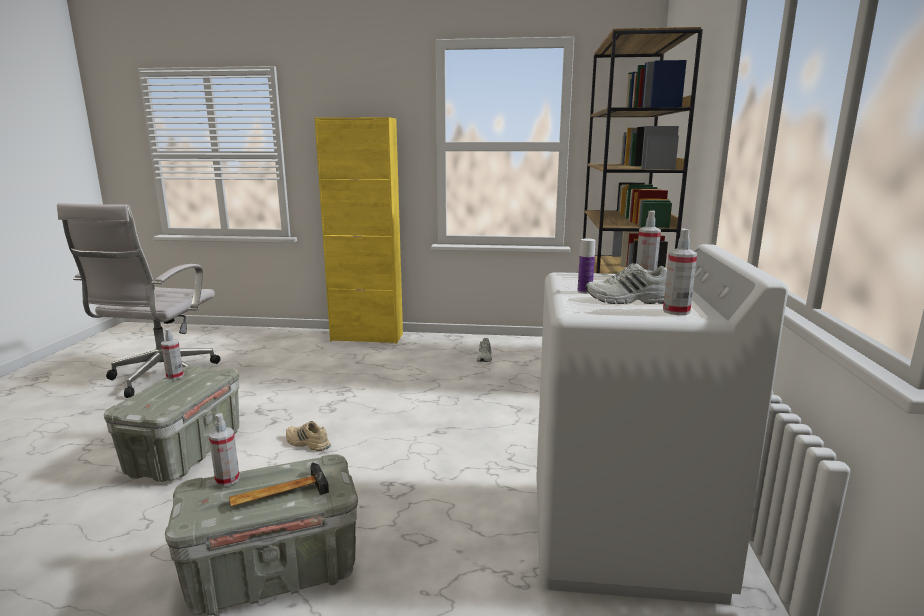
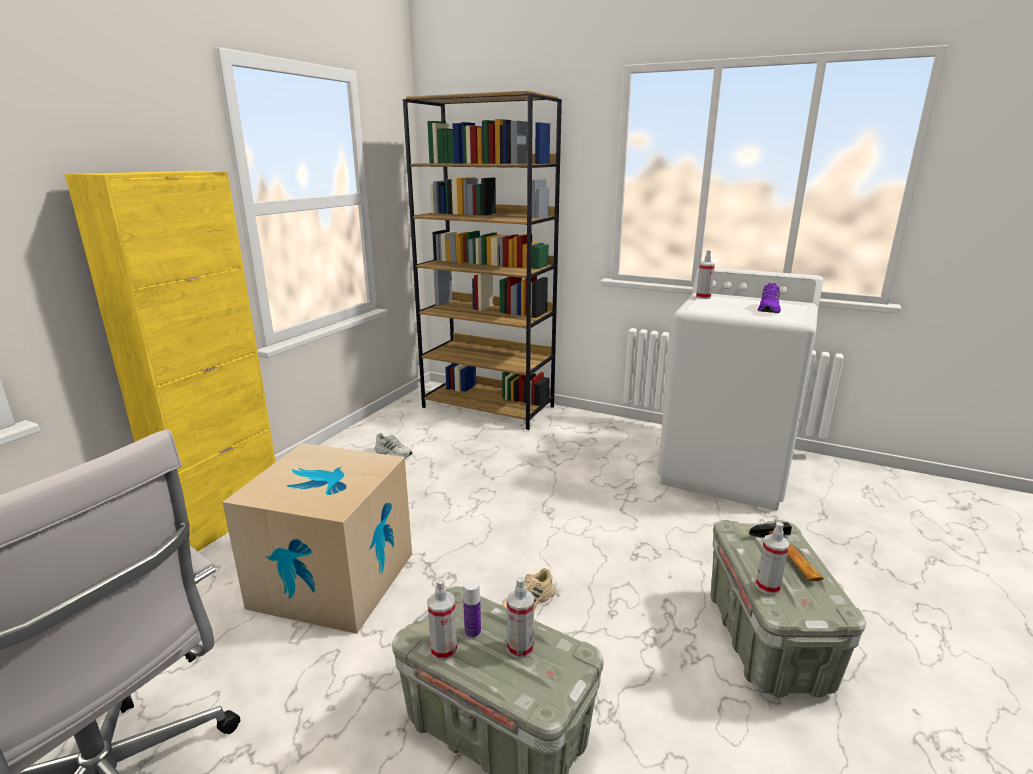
camera: 70 degrees left, 5 degrees up
bottle [577,239,595,294] -> bottle moved to [463,579,481,639]
white shoe [586,263,667,304] -> purple shoe [758,283,781,313]
spray bottle [663,229,697,315] -> spray bottle moved to [507,577,534,658]
none -> cardboard box [222,443,412,634]

